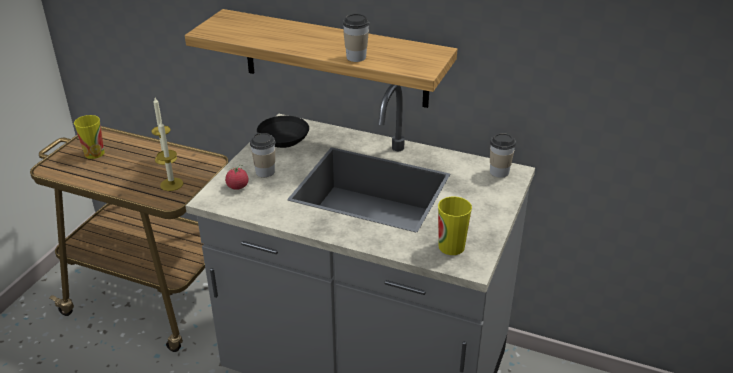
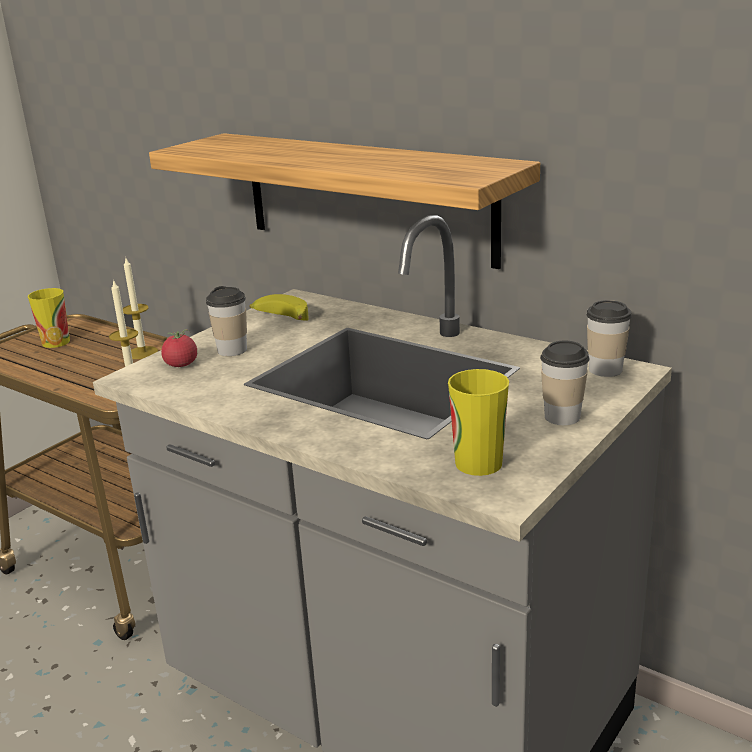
camera: 15 degrees right, 10 degrees down
black bowl [257,116,309,148] -> banana [249,294,309,321]
cup [343,14,370,62] -> cup moved to [540,341,590,425]

